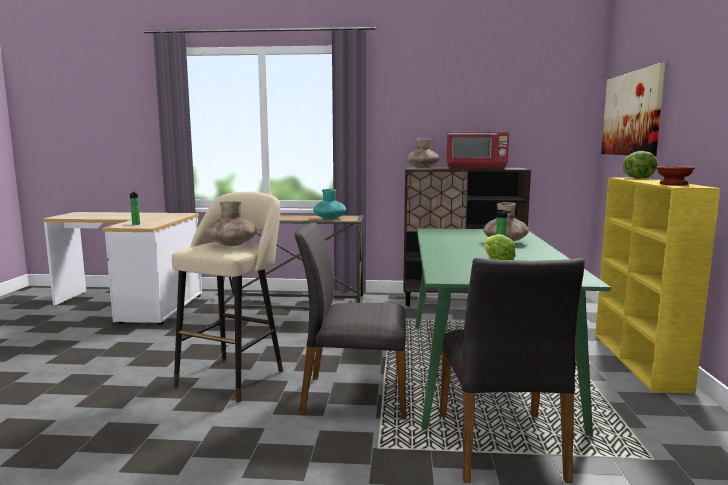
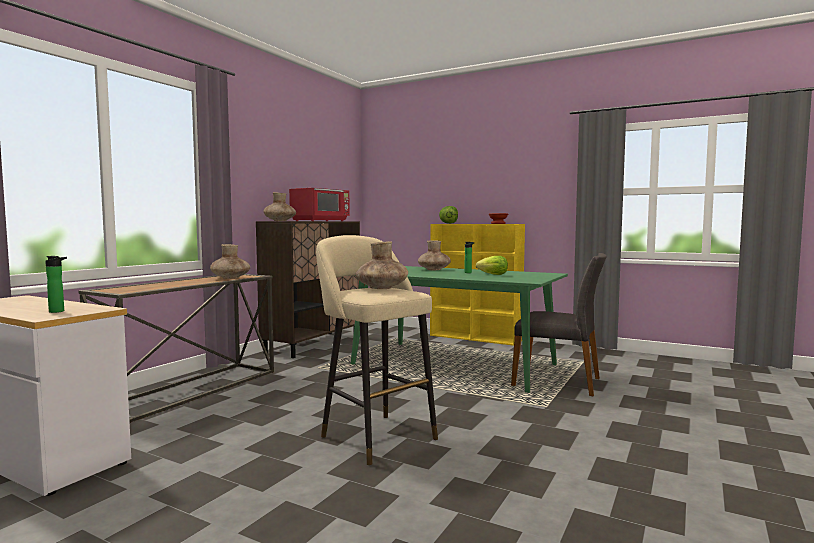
camera: 65 degrees left, 5 degrees down
grey chair [295,222,407,420] -> none
turquoise vase [313,189,346,220] -> brown vase [210,244,250,279]
picture [601,63,665,156] -> none

